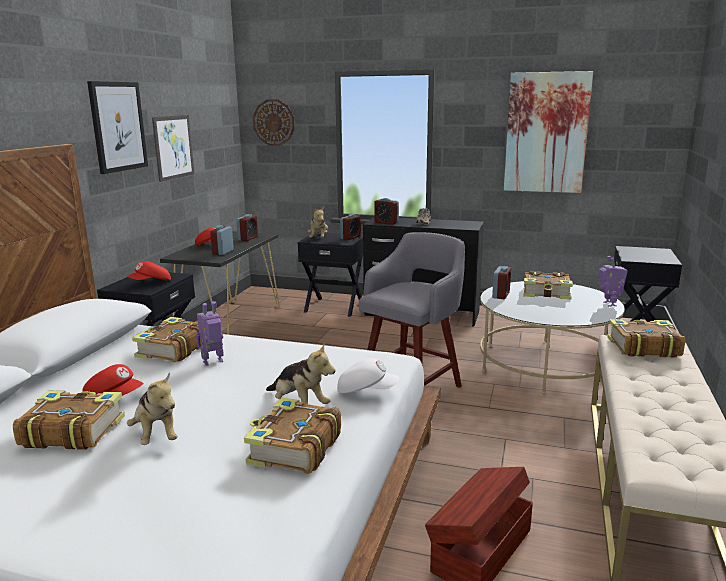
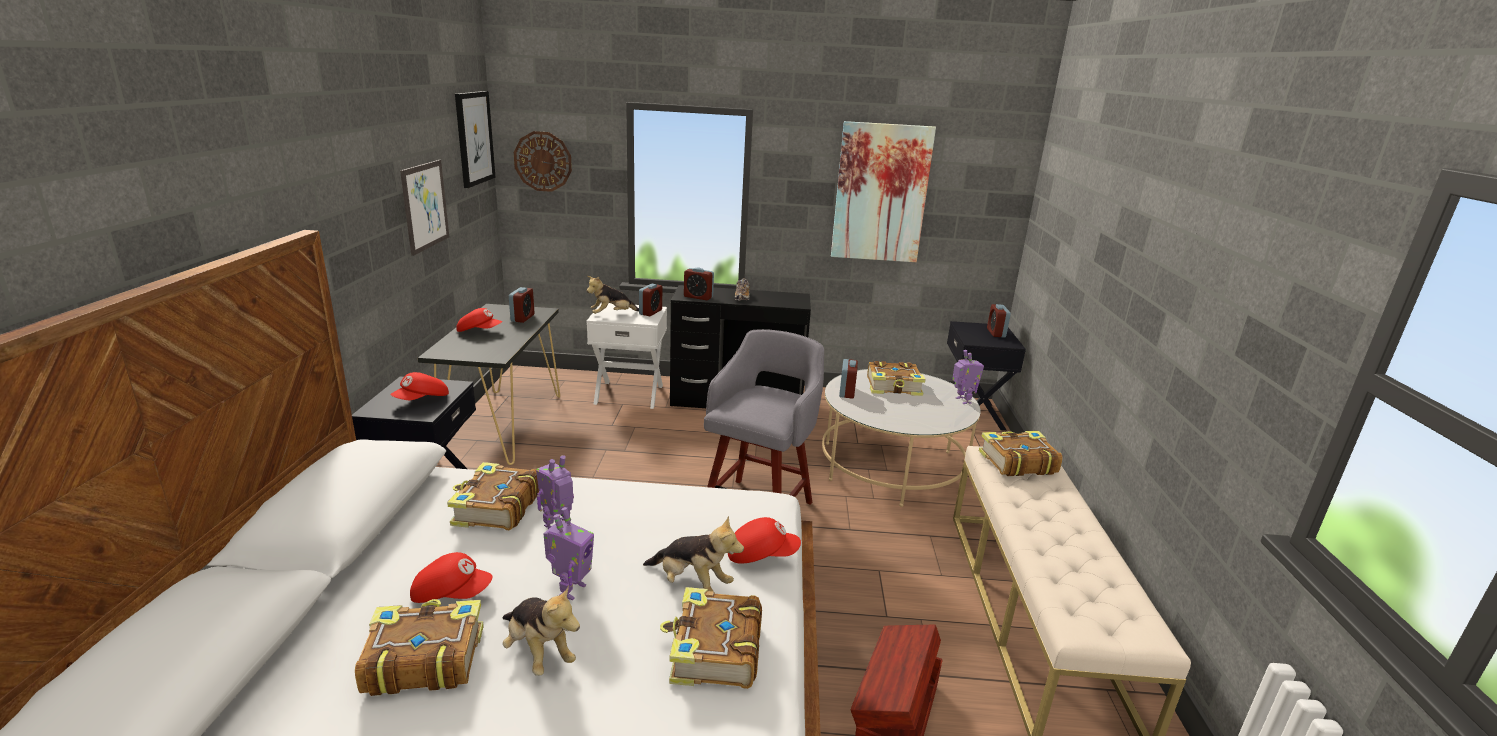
camera: 15 degrees left, 5 degrees up
picture [87,81,148,174] -> picture moved to [455,91,496,188]
alarm clock [210,225,234,255] -> alarm clock moved to [987,304,1011,338]
black nightstand [298,232,363,317] -> white nightstand [587,303,667,409]
plush toy [308,207,328,238] -> plush toy turned 75 degrees clockwise [587,276,639,314]
white cap [337,358,400,394] -> red cap [728,517,801,563]
none -> toy robot [543,507,594,600]

